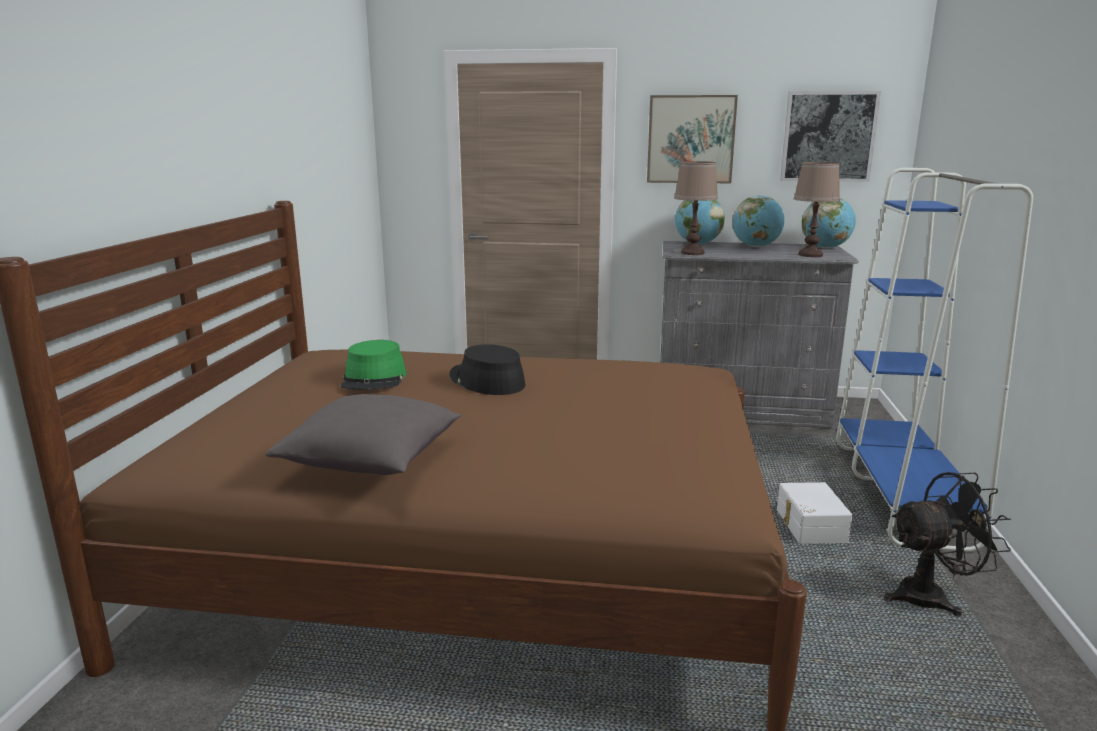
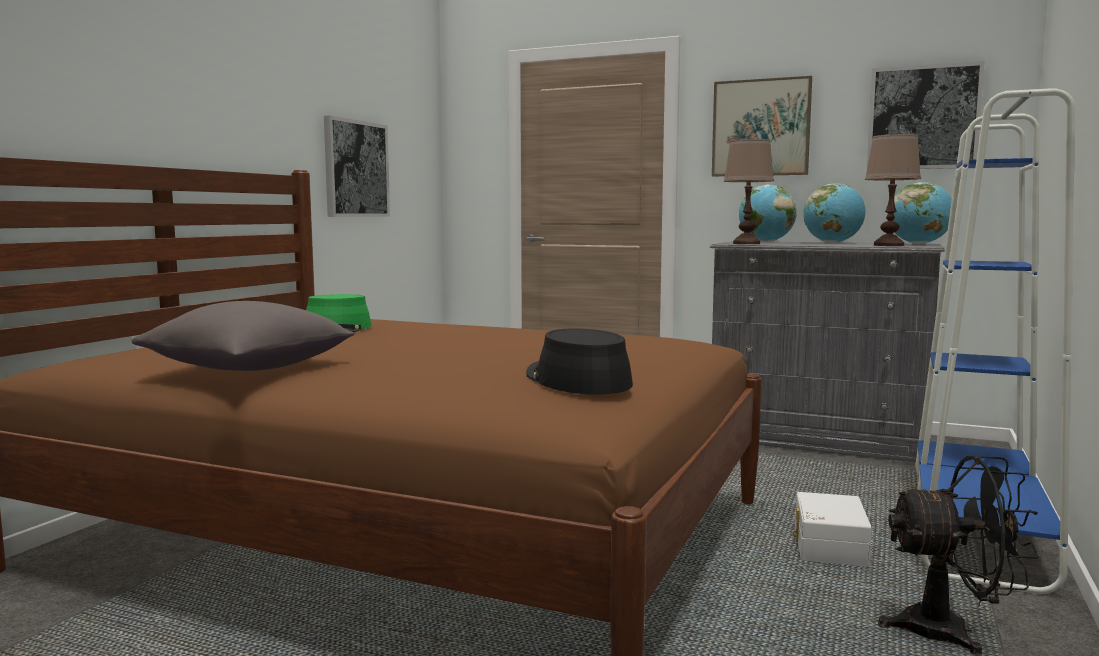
camera: 15 degrees right, 10 degrees down
black hat [450,344,526,395] -> black hat moved to [526,328,633,395]
none -> picture [324,115,390,217]

